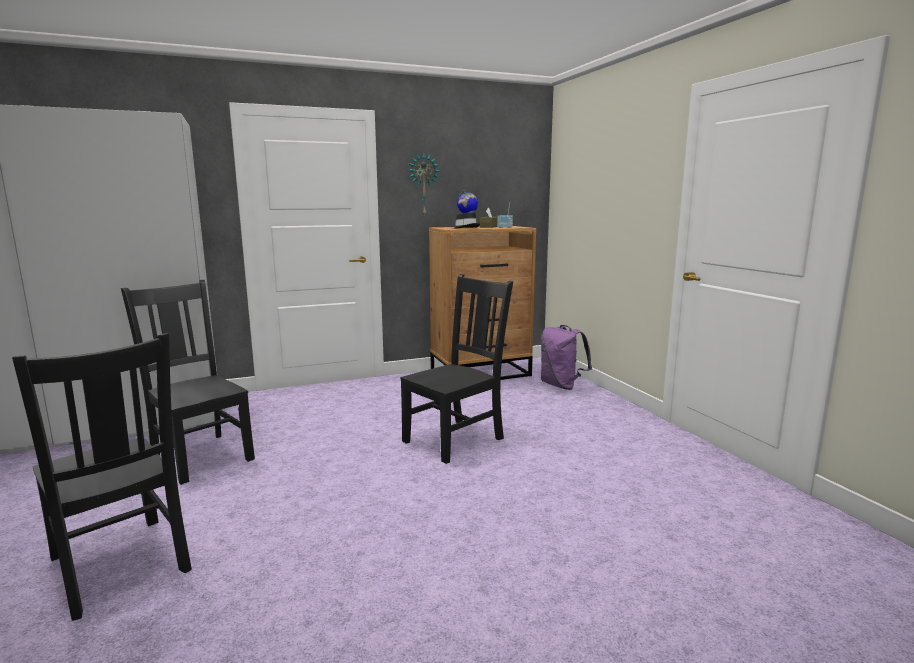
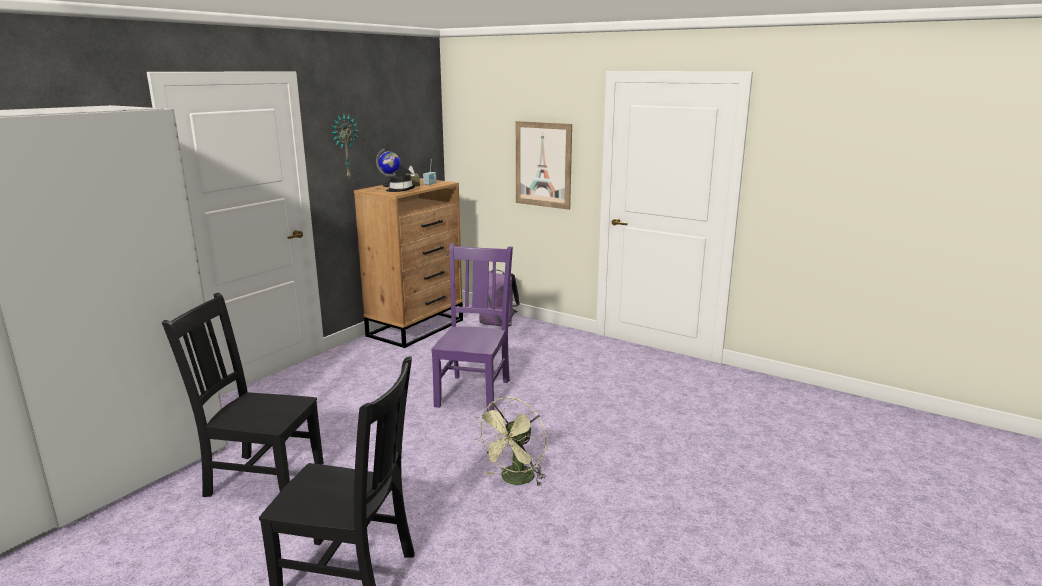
camera: 35 degrees left, 5 degrees up
black chair [400,274,513,464] -> purple chair [431,243,513,411]
none -> green fan [474,397,546,486]
none -> picture [516,121,572,210]

